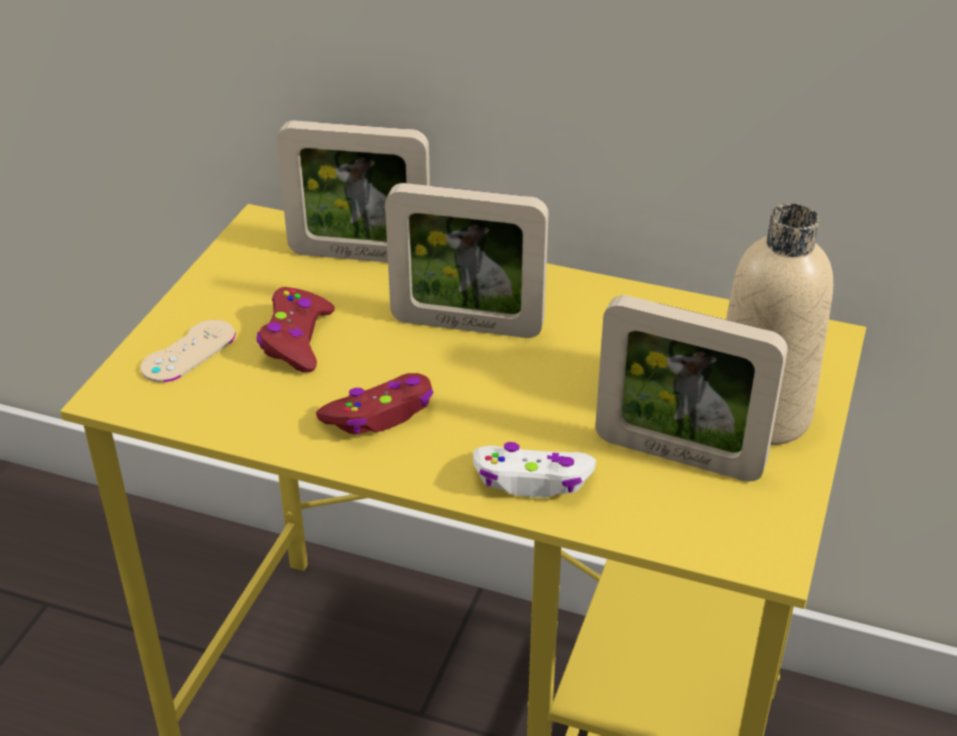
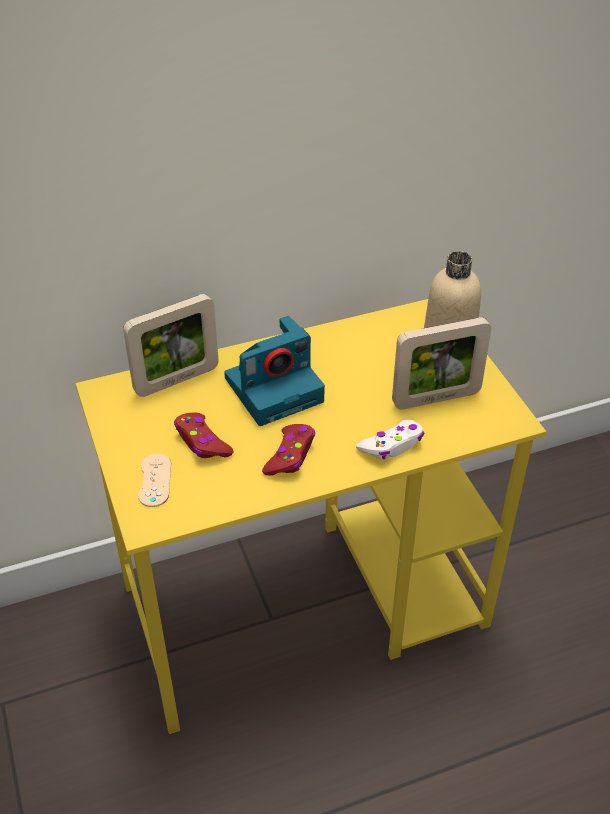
camera: 40 degrees left, 5 degrees up
picture frame [385,183,548,338] -> camera [224,316,325,426]

